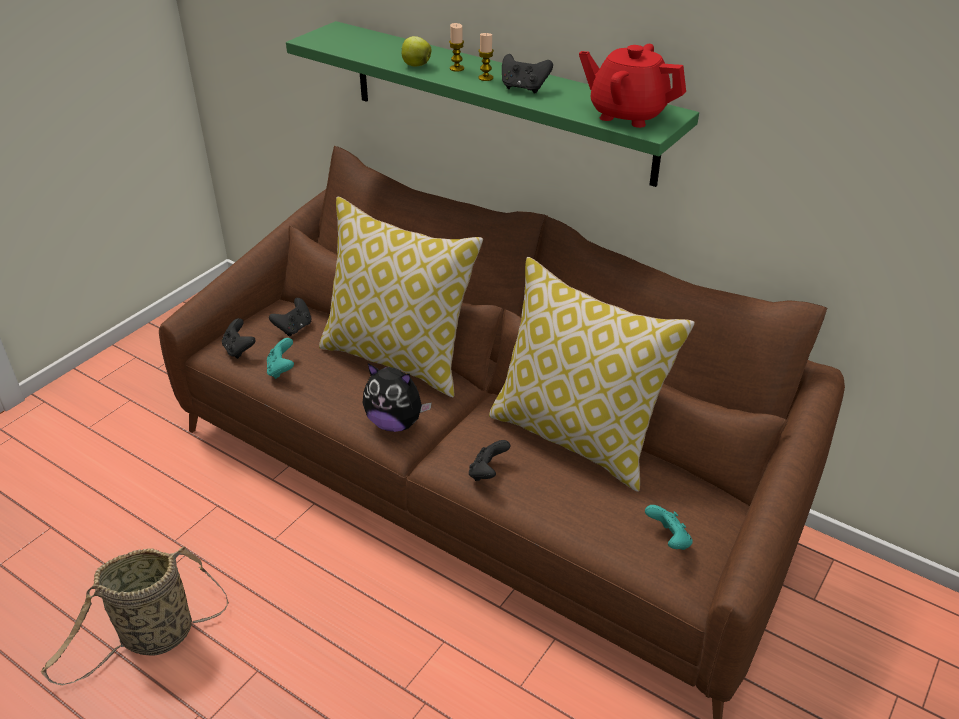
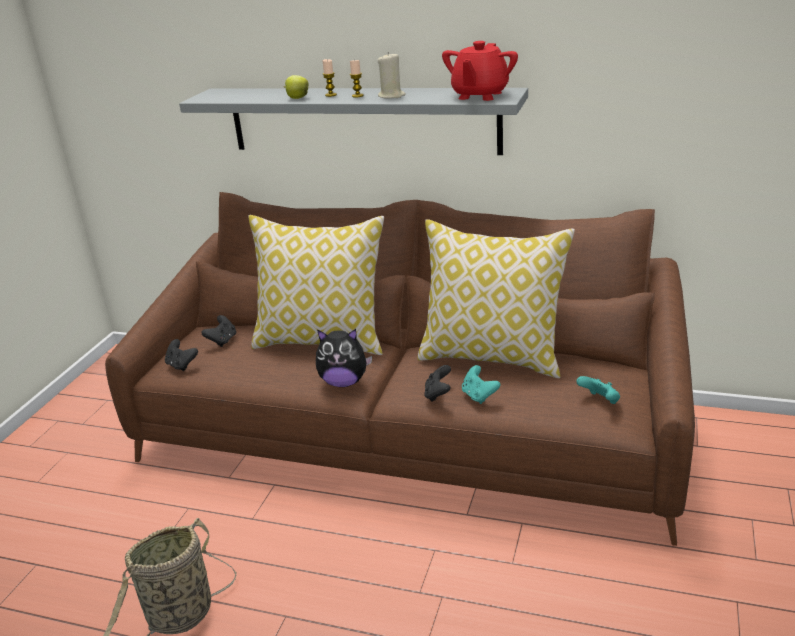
camera: 15 degrees left, 10 degrees down
turquoise game controller [267,338,294,379] -> turquoise game controller moved to [462,365,500,404]
green shelf [286,21,699,187] -> grey shelf [179,88,528,155]
black game controller [502,54,553,94] -> beige candle [377,52,406,98]
red teapot [579,44,686,128] -> red teapot turned 75 degrees counterclockwise [442,41,518,101]

